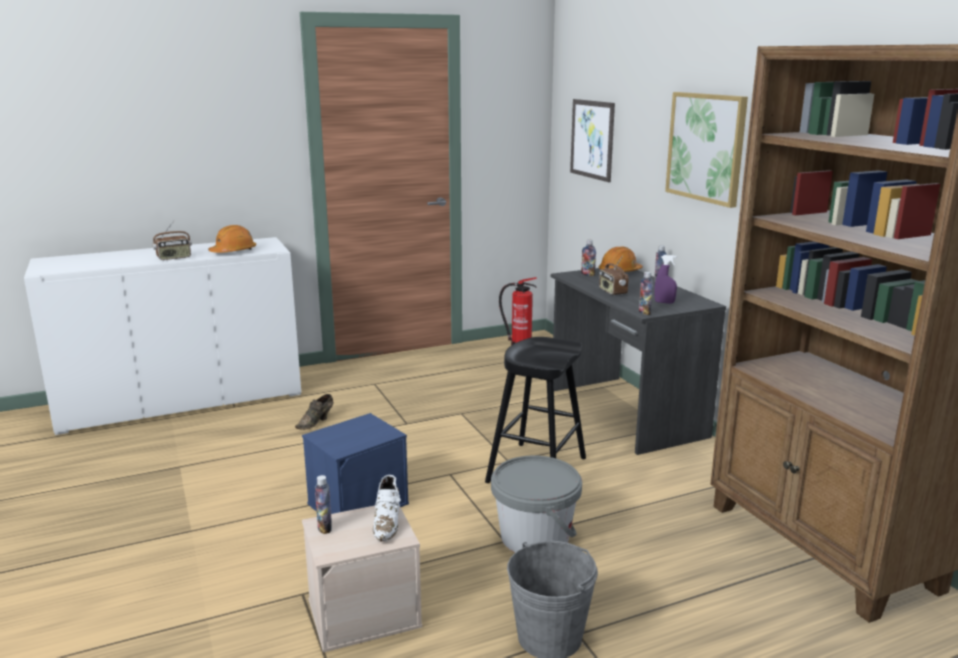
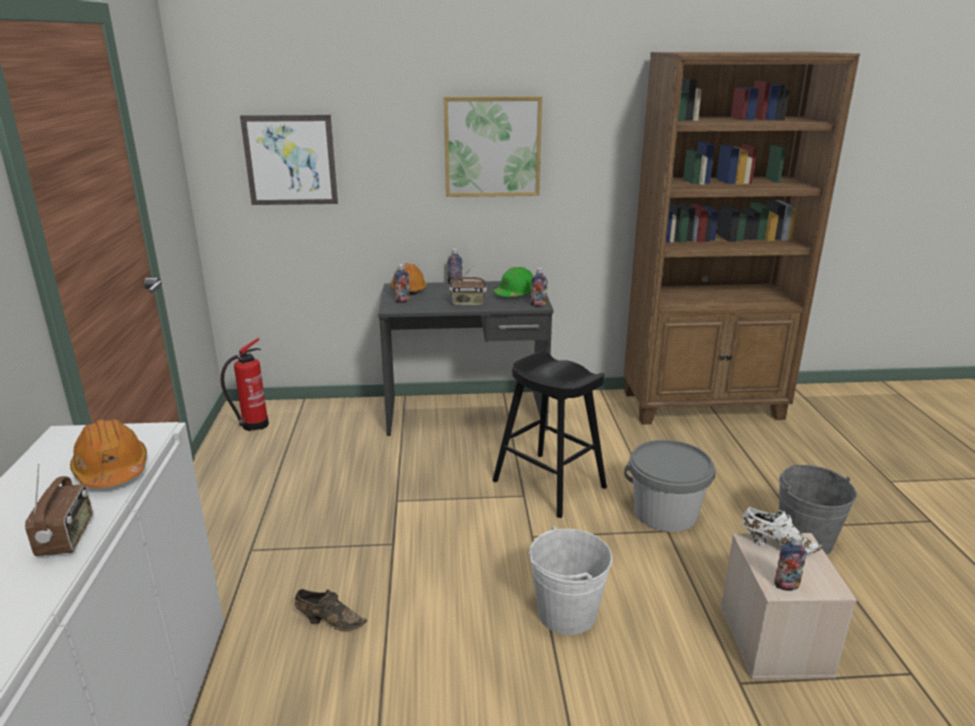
camera: 70 degrees left, 5 degrees up
brown shoe [295,394,334,430] -> brown shoe turned 45 degrees counterclockwise [295,589,367,631]
blue storage box [302,413,409,514] -> white bucket [529,526,612,635]
purple spray bottle [654,255,677,304] -> green hard hat [494,267,533,297]

